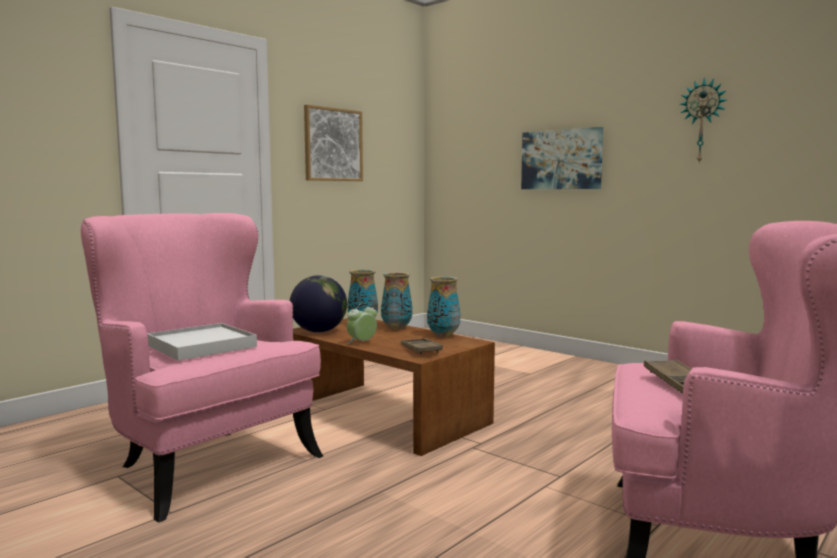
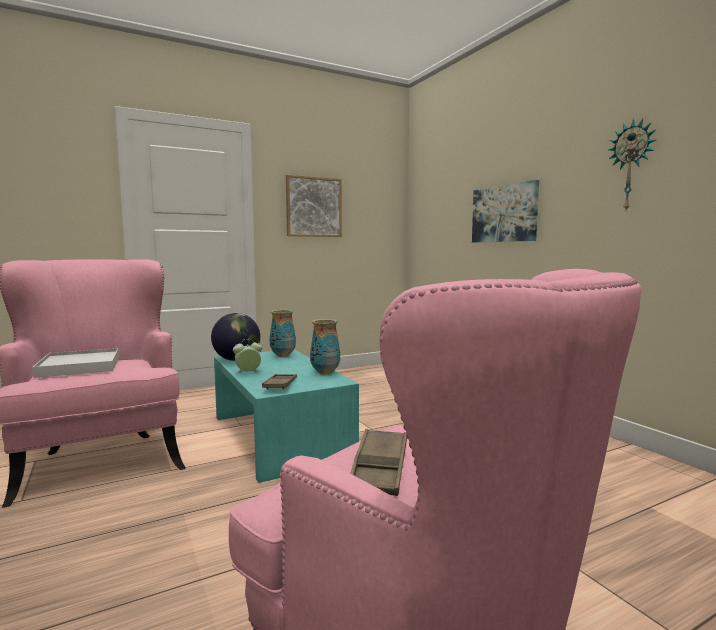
camera: 20 degrees right, 0 degrees up
brown coffee table [293,318,495,456] -> turquoise coffee table [214,350,359,483]
vase [381,272,412,330] -> none

